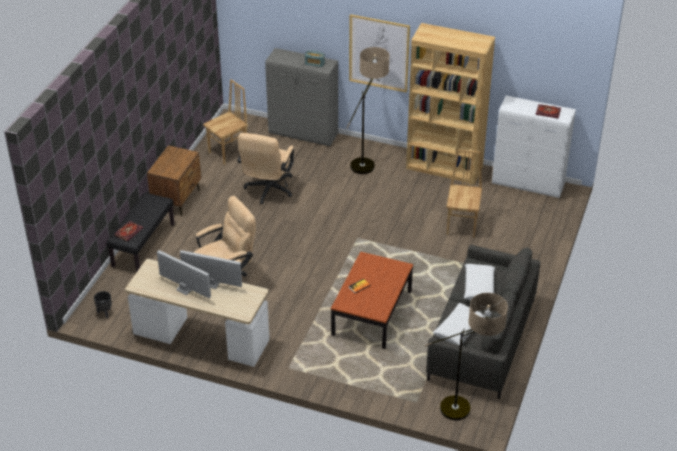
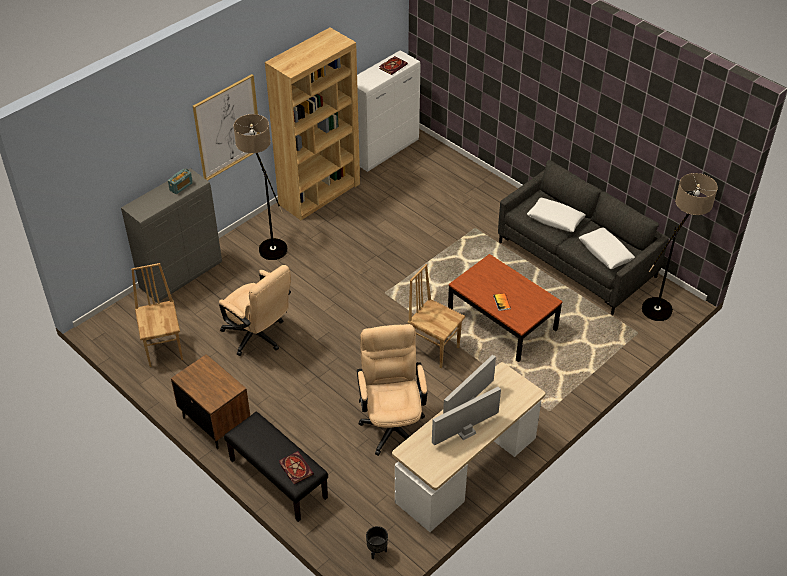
camera: 65 degrees left, 5 degrees up
brown chair [446,149,482,238] -> brown chair moved to [408,264,465,368]

